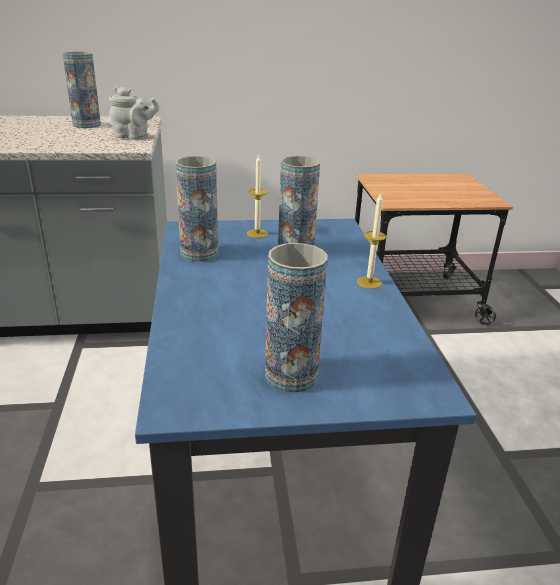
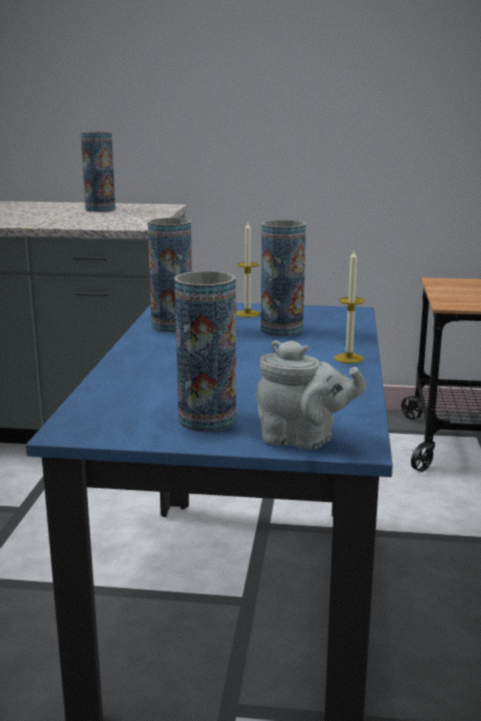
camera: 15 degrees right, 10 degrees down
grey teapot [109,87,160,139] -> grey teapot moved to [256,340,366,449]

